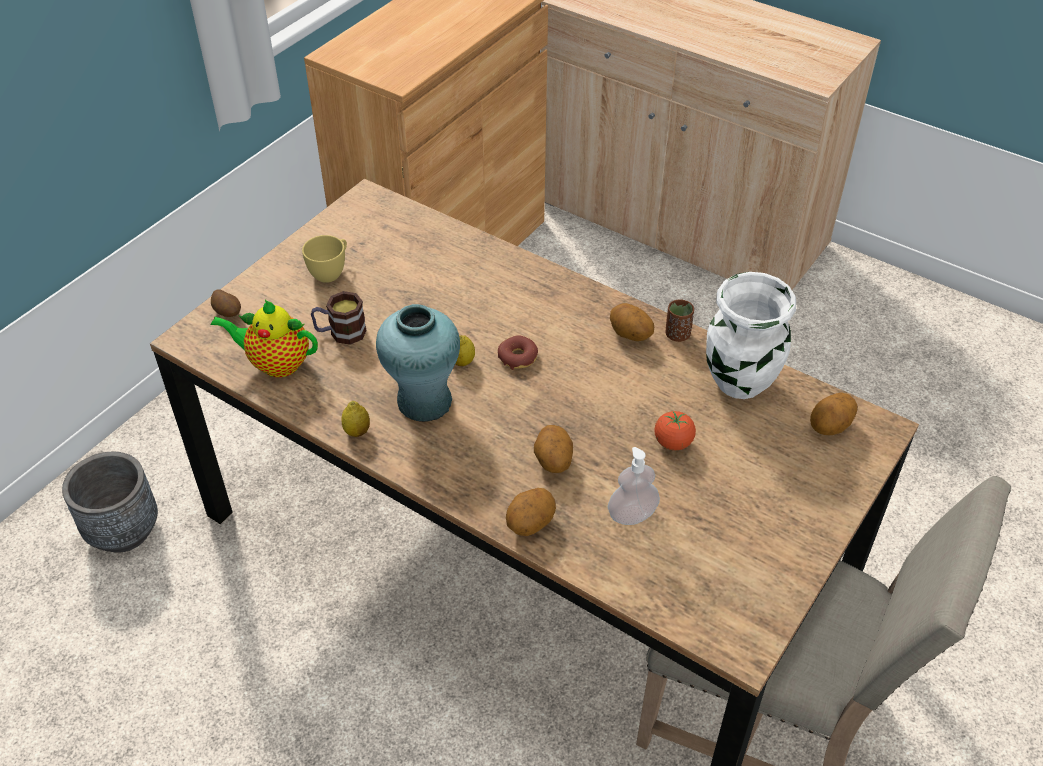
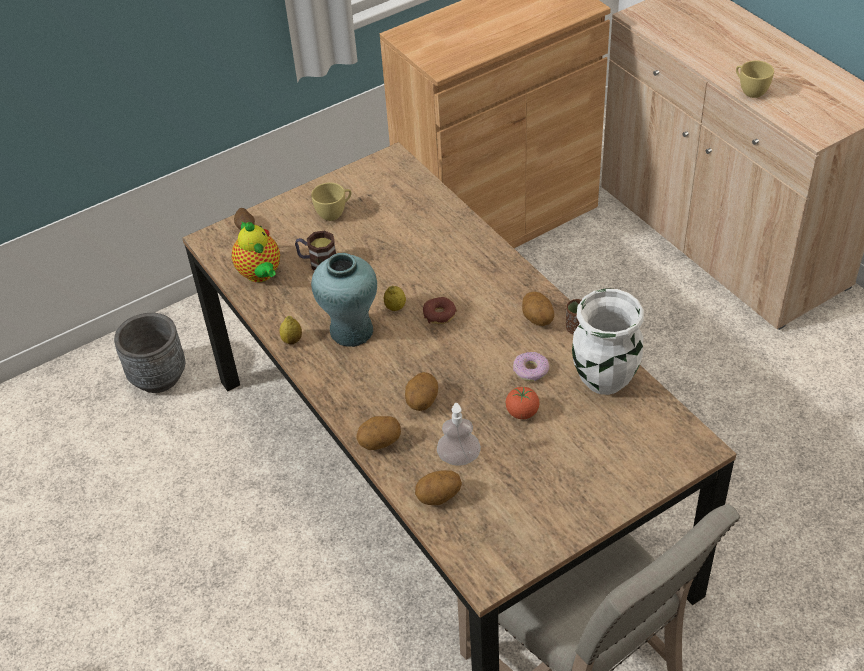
camera: 25 degrees right, 0 degrees up
teapot [211,300,318,377] -> teapot turned 150 degrees counterclockwise [232,222,280,282]
potato [810,392,858,435] -> potato moved to [415,470,462,505]
none -> donut [513,352,549,382]
none -> yellow cup [736,60,774,98]

